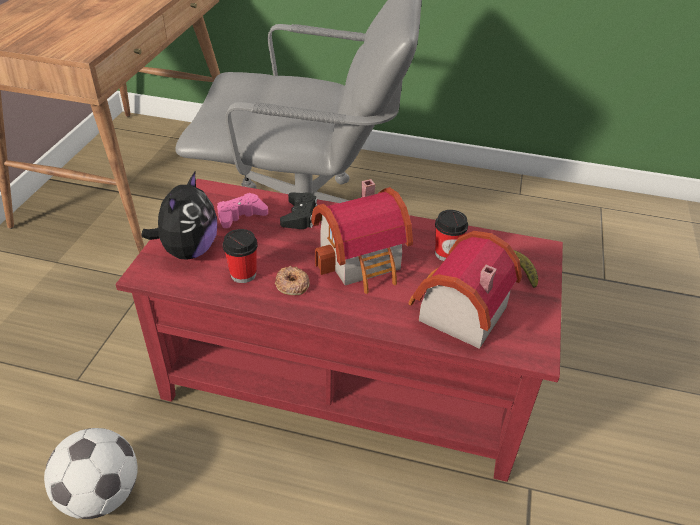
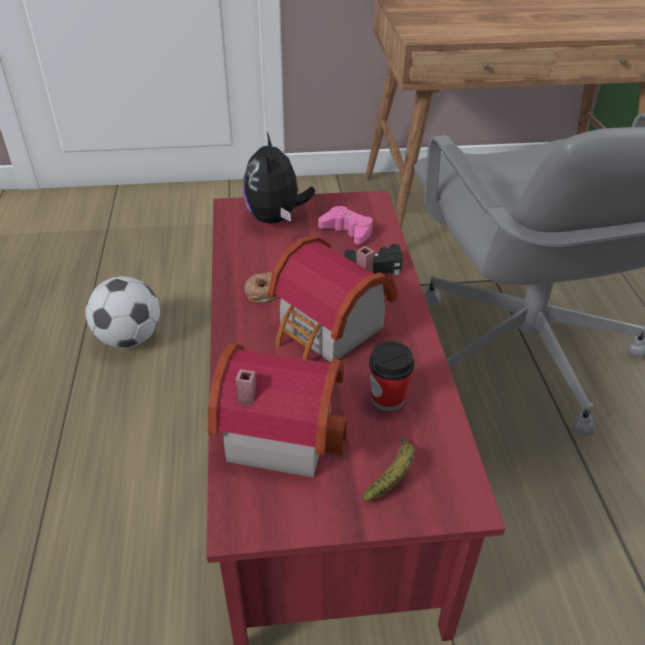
camera: 70 degrees right, 0 degrees up
plush toy [141,172,217,260] -> plush toy turned 90 degrees clockwise [243,133,315,224]
cup [223,229,258,283] -> none

